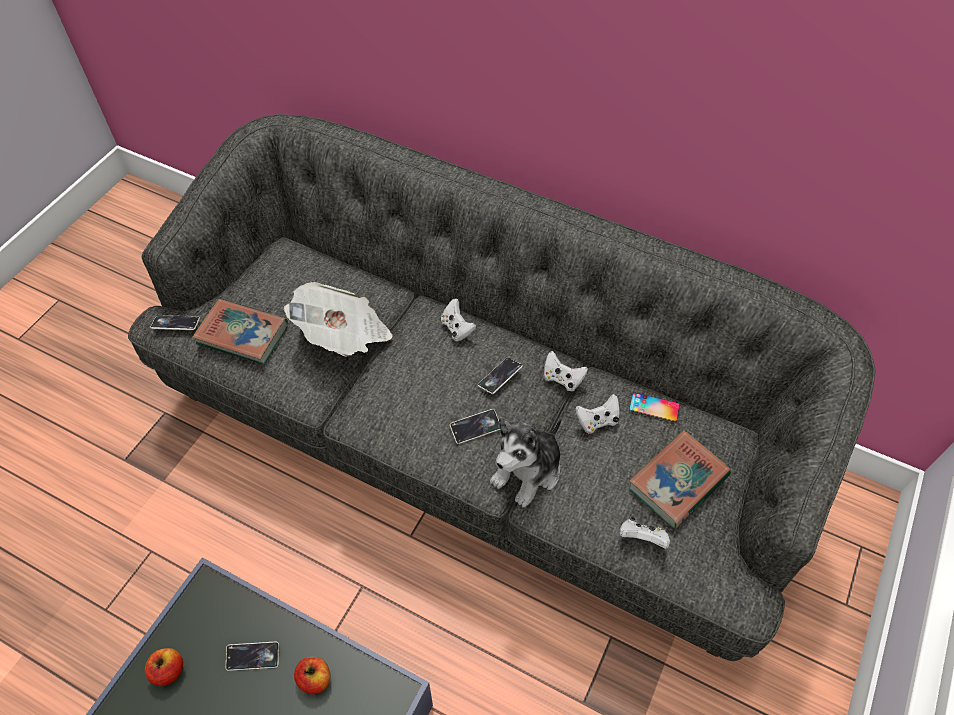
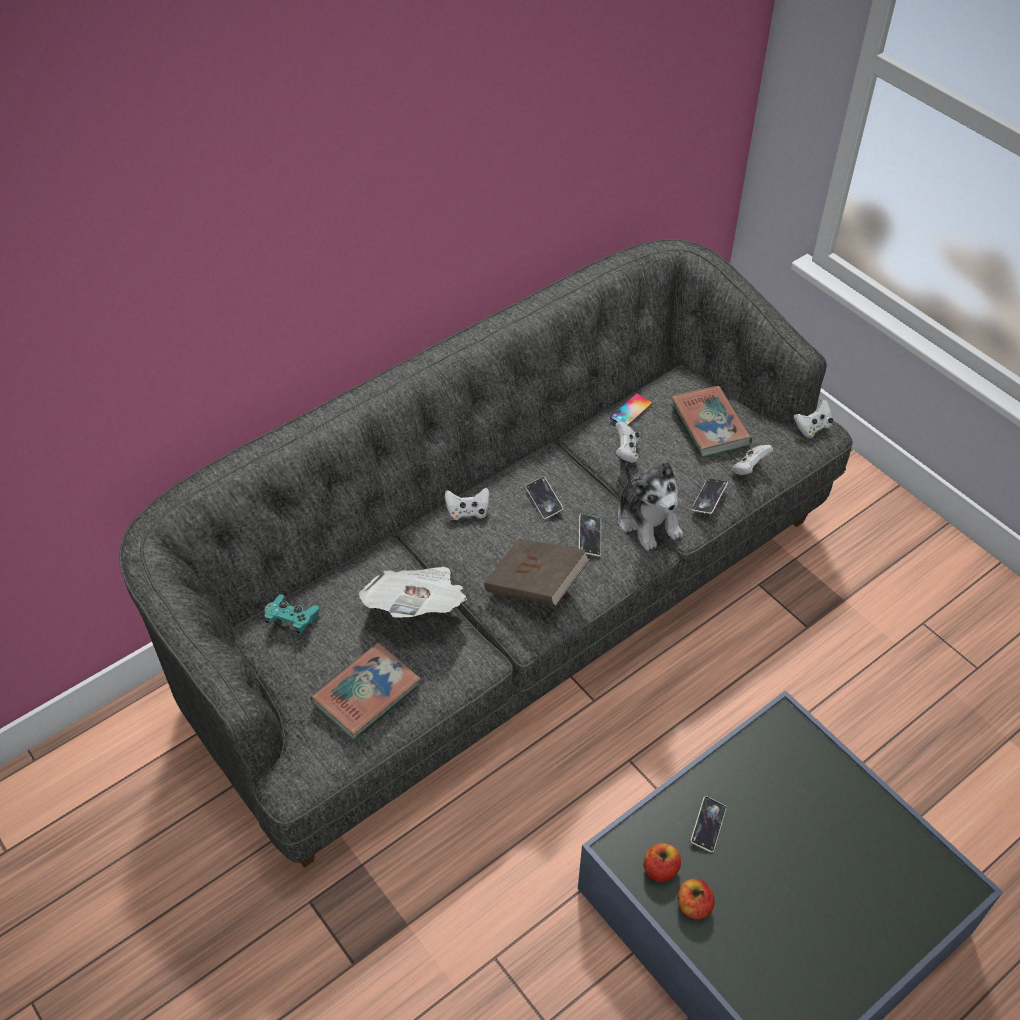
camera: 65 degrees left, 5 degrees down
phone [150,315,200,330] -> phone moved to [691,478,728,514]
apple [294,657,330,694] -> apple moved to [644,843,681,882]
white game controller [544,351,588,391] -> white game controller moved to [793,399,833,438]
none -> turquoise game controller [265,594,320,635]
none -> brown book [484,538,590,606]

